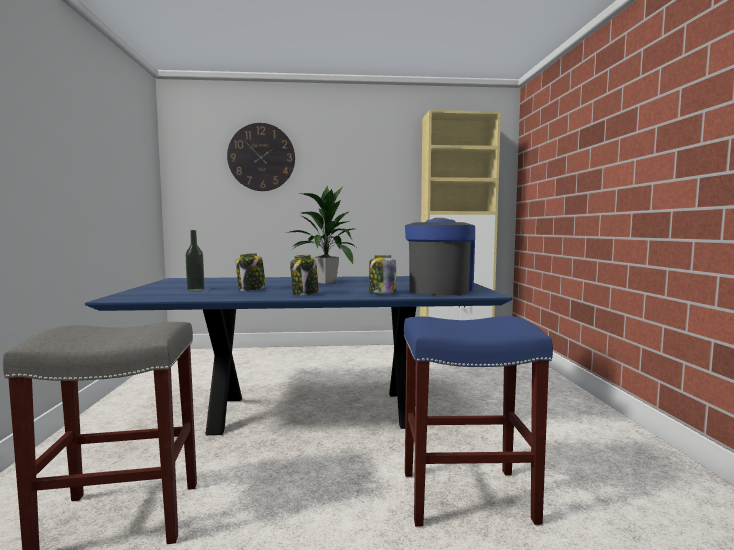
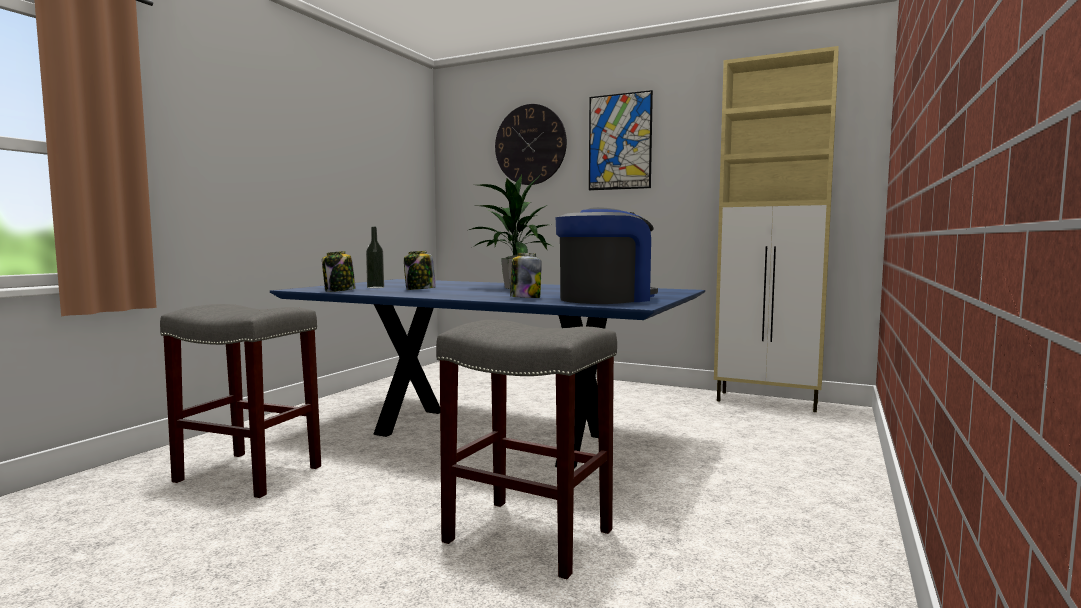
camera: 30 degrees right, 0 degrees up
jar [290,255,319,295] -> jar moved to [322,251,356,292]
blue stool [404,316,553,526] -> grey stool [436,320,617,579]
none -> picture [589,90,653,190]

